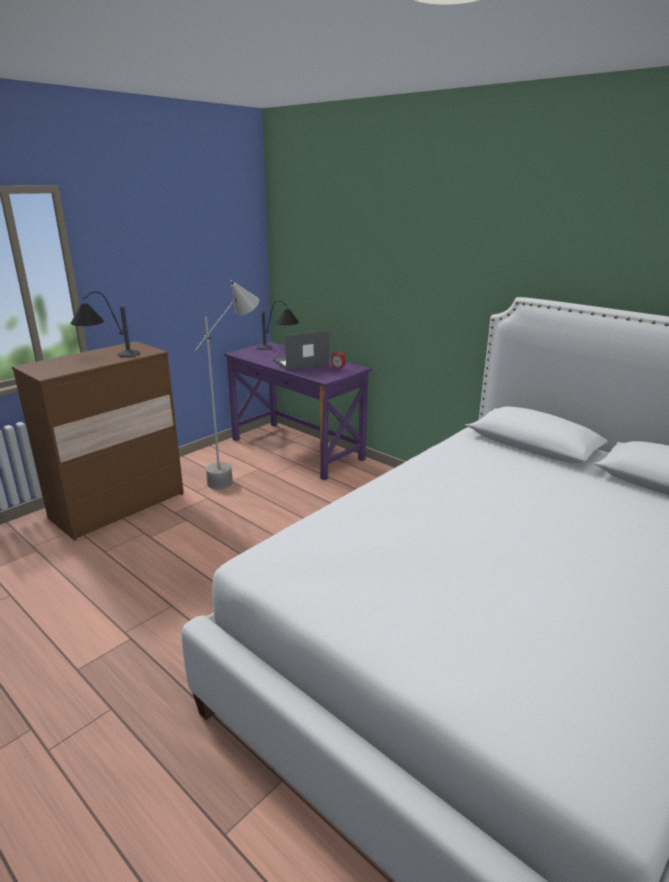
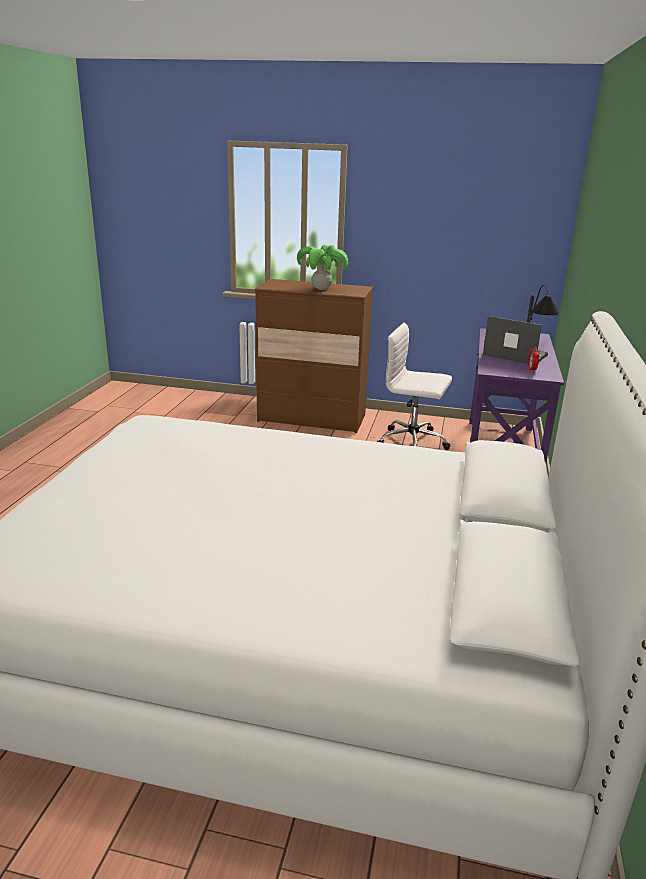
camera: 60 degrees right, 0 degrees up
table lamp [71,291,140,357] -> potted plant [297,245,348,290]
grey floor lamp [195,280,259,489] -> white office chair [377,323,452,450]

